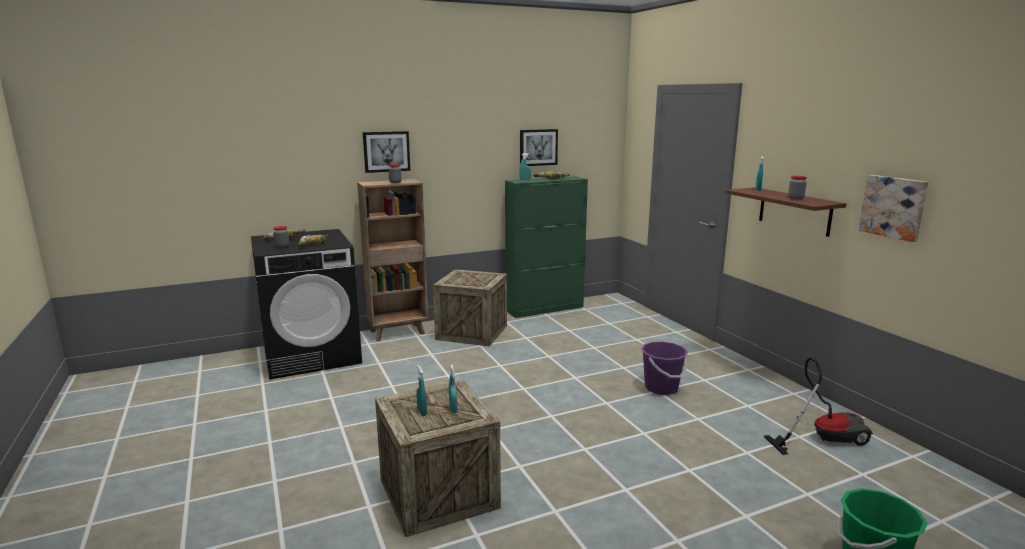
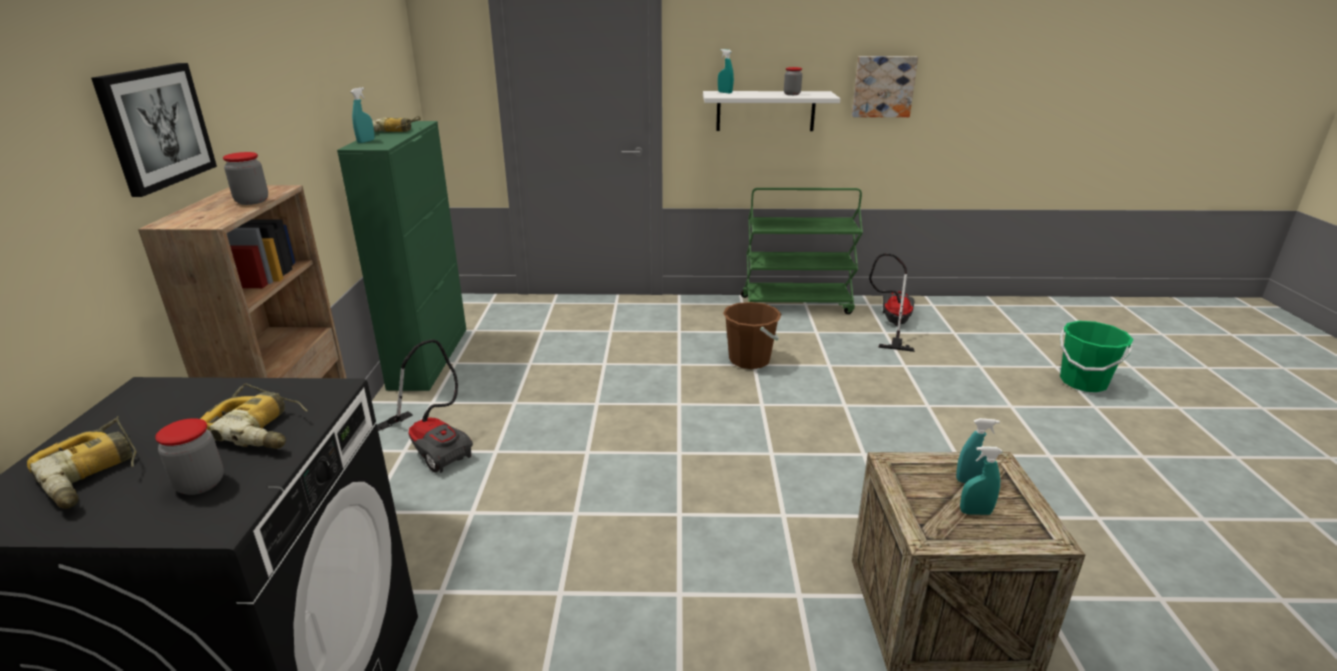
camera: 65 degrees left, 10 degrees up
crate [433,269,507,346] -> vacuum cleaner [377,339,473,473]
picture [520,129,558,166] -> none
purple bucket [641,341,688,395] -> brown bucket [723,302,782,369]
brown shelf [725,187,846,237] -> white shelf [703,91,840,131]
none -> green cart [741,188,863,314]

